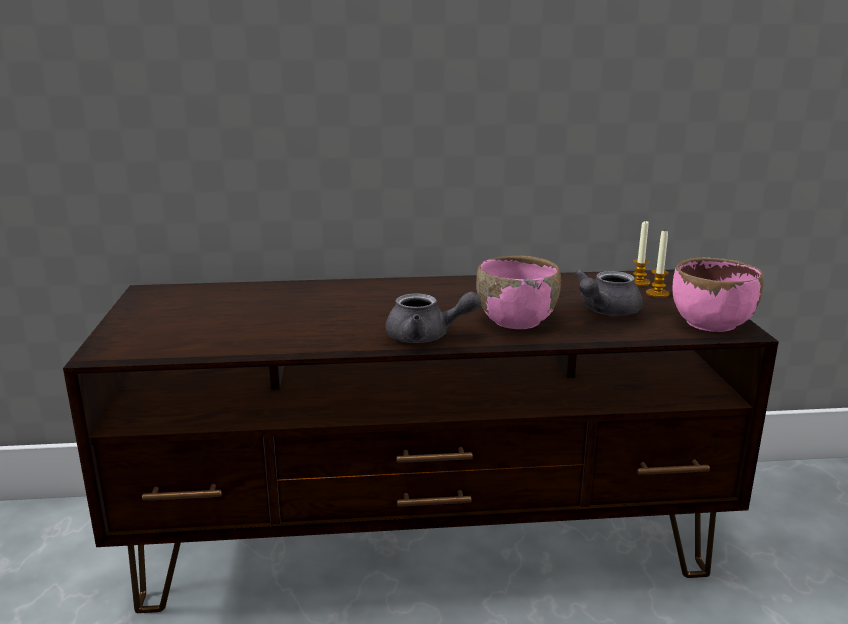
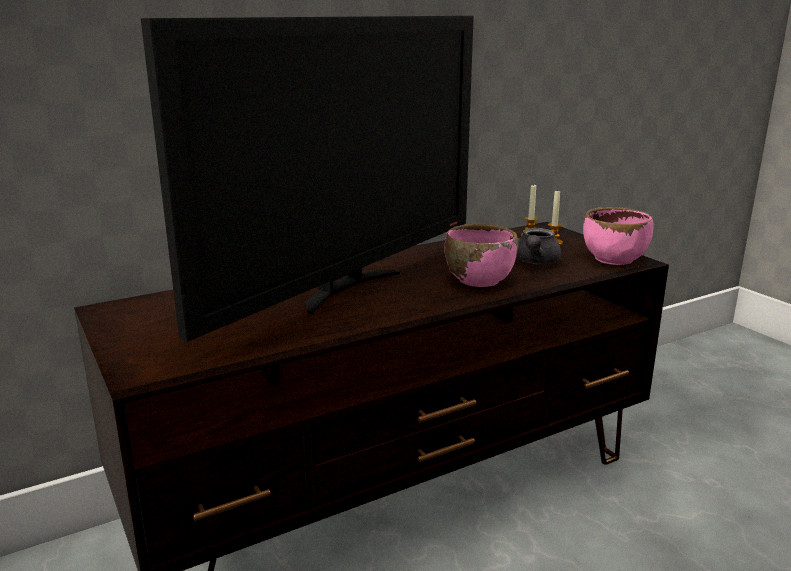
camera: 25 degrees left, 0 degrees up
grey teapot [385,292,481,343] -> none
none -> television [141,16,474,342]

